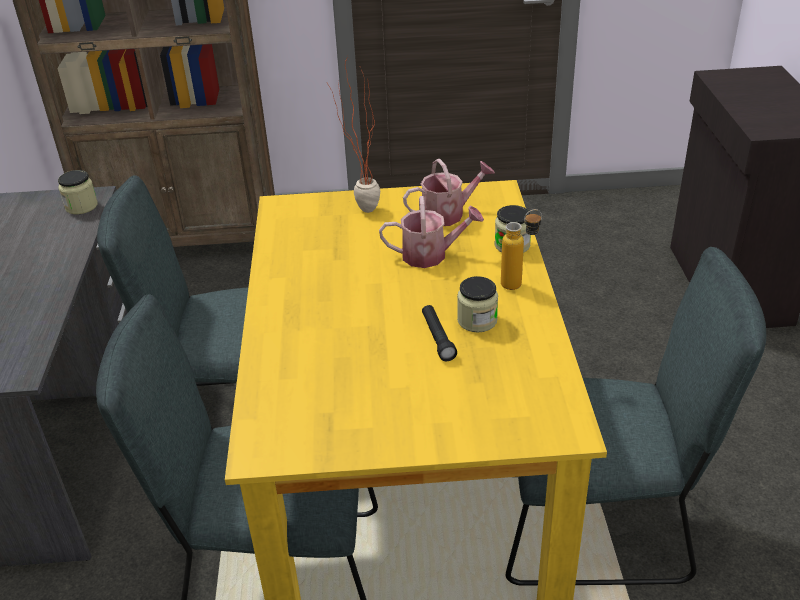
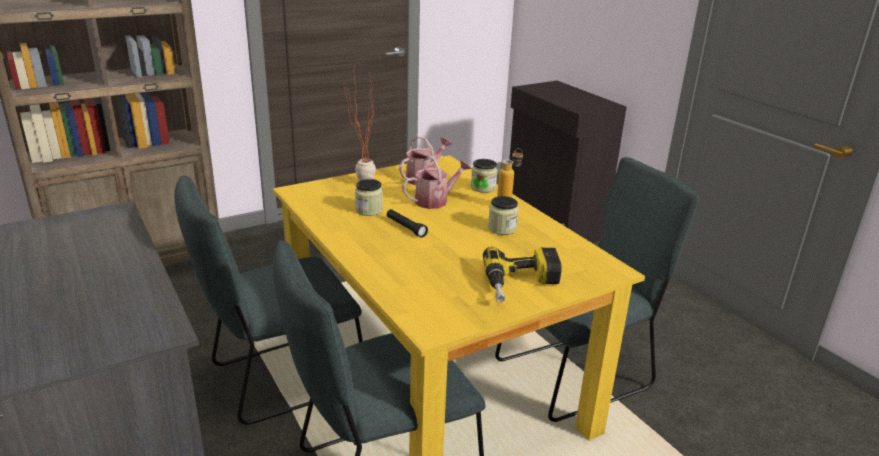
camera: 30 degrees left, 10 degrees down
jar [58,170,98,214] -> jar moved to [355,179,383,216]
black flashlight [422,305,457,361] -> black flashlight moved to [387,209,428,238]
none -> power drill [483,247,562,303]

